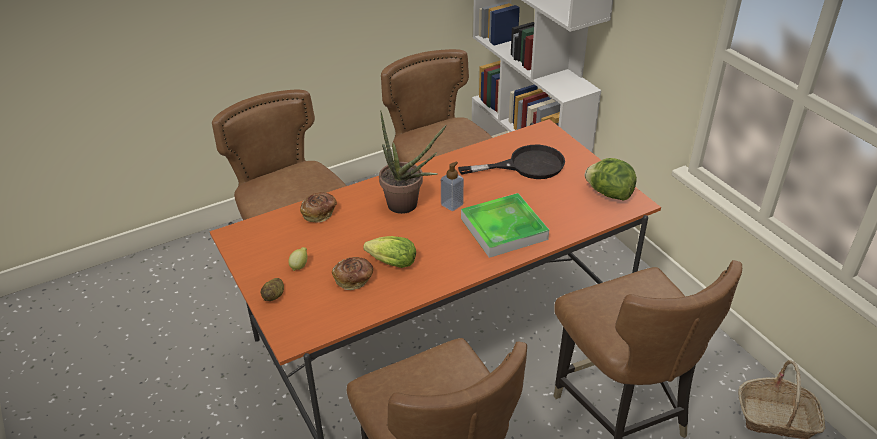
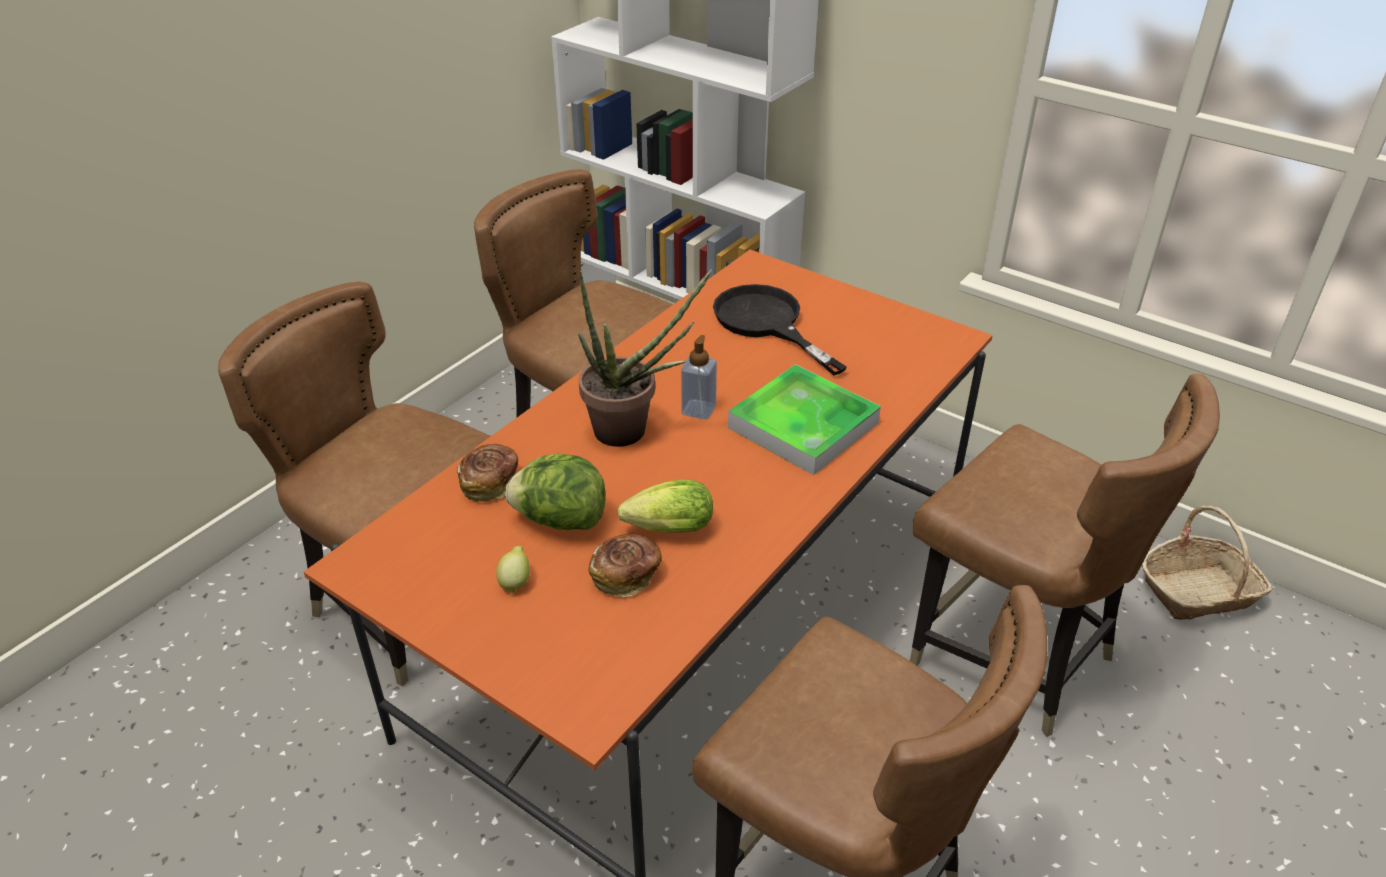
camera: 25 degrees left, 0 degrees up
potato [261,278,284,301] -> none
black frying pan [458,145,565,179] -> black frying pan turned 90 degrees counterclockwise [713,284,847,375]
lettuce [584,158,637,201] -> lettuce moved to [505,454,605,530]

